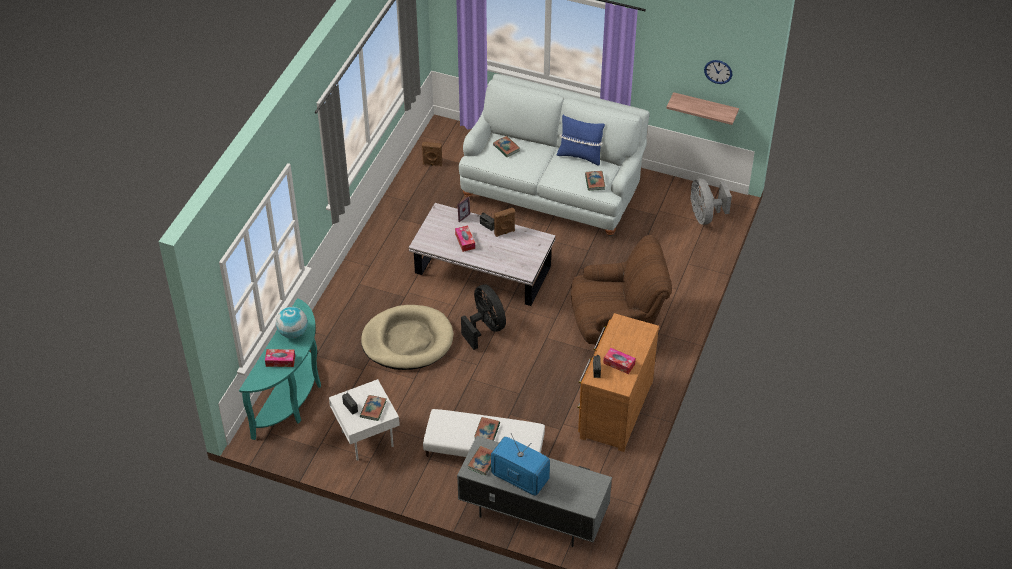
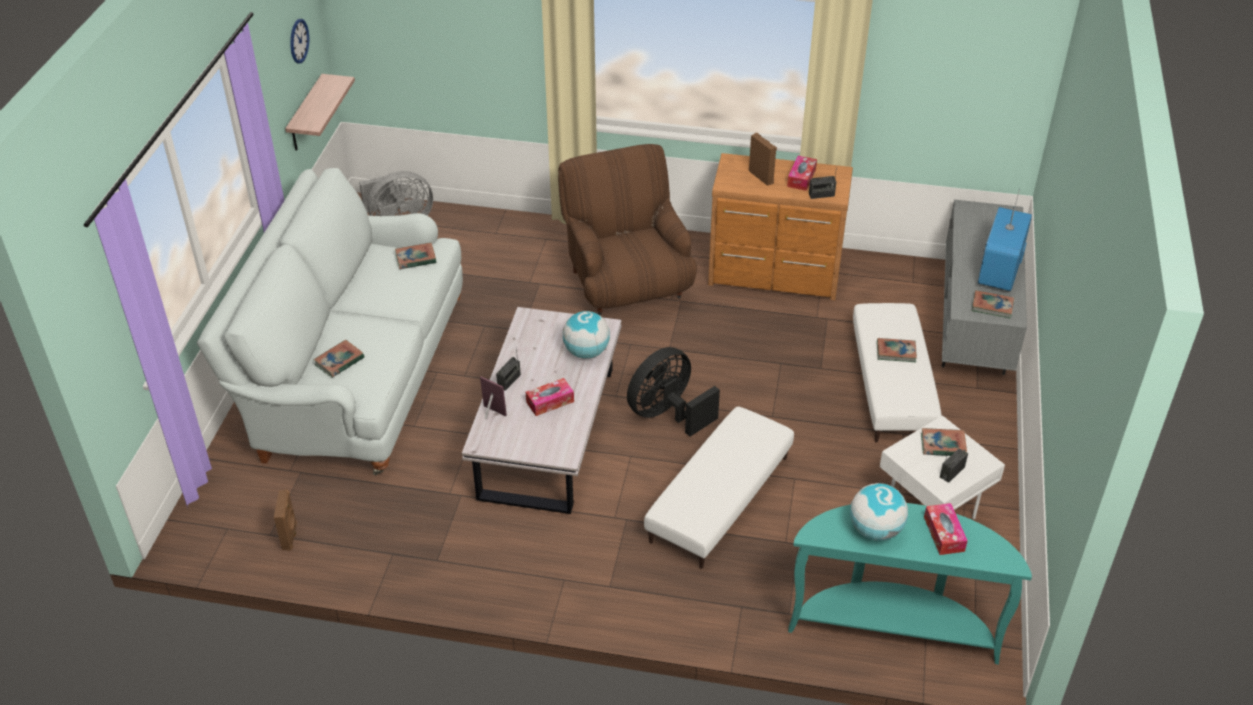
camera: 100 degrees left, 5 degrees down
beige dog bed [361,305,454,370] -> white ottoman [644,406,794,569]
brown speaker [494,208,515,237] -> brown speaker moved to [749,133,777,186]
blue pillow [556,115,605,166] -> none
none -> globe [563,311,610,359]

